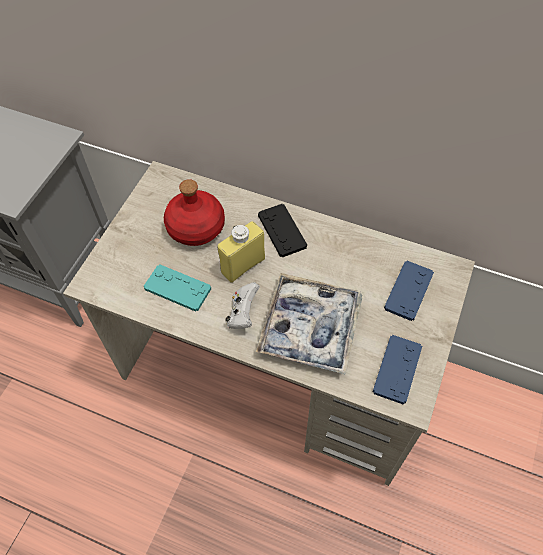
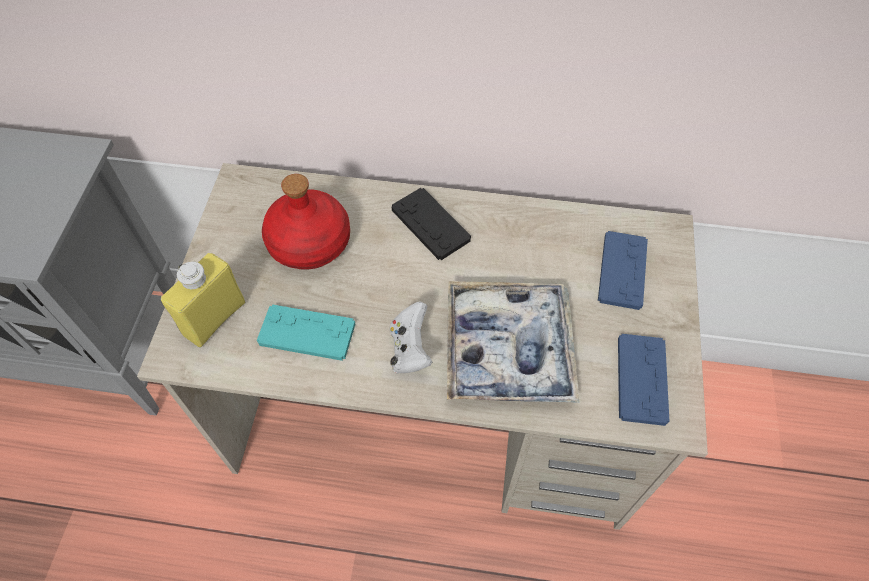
camera: 15 degrees left, 0 degrees up
yellow bottle [218,221,265,283] -> yellow bottle moved to [161,253,245,347]

